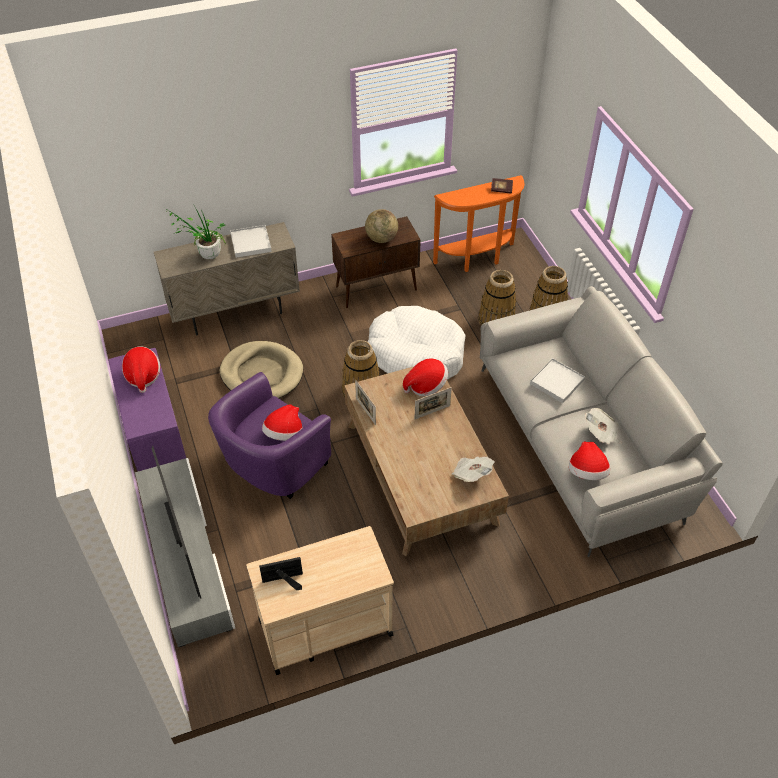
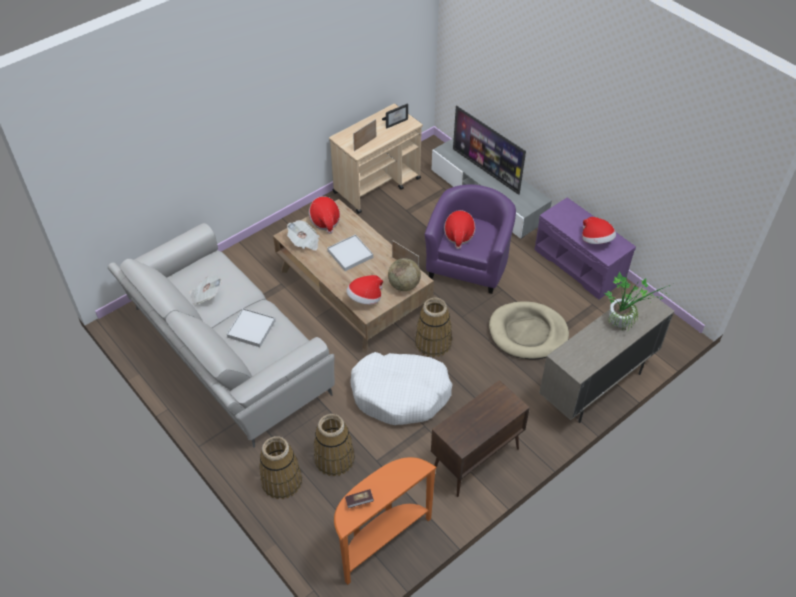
camera: 160 degrees right, 0 degrees up
white tray [230,225,272,258] -> white tray moved to [327,234,373,271]
globe [365,209,398,243] -> globe moved to [388,258,421,291]
picture frame [415,387,452,419] -> picture frame moved to [353,119,376,151]
hat [569,441,610,480] -> hat moved to [309,196,340,234]

